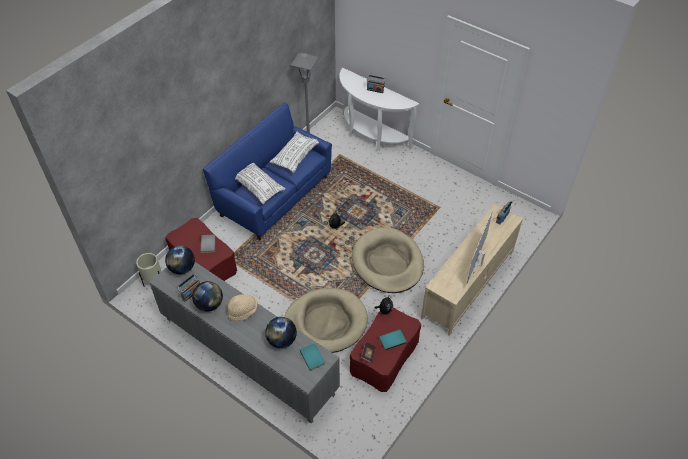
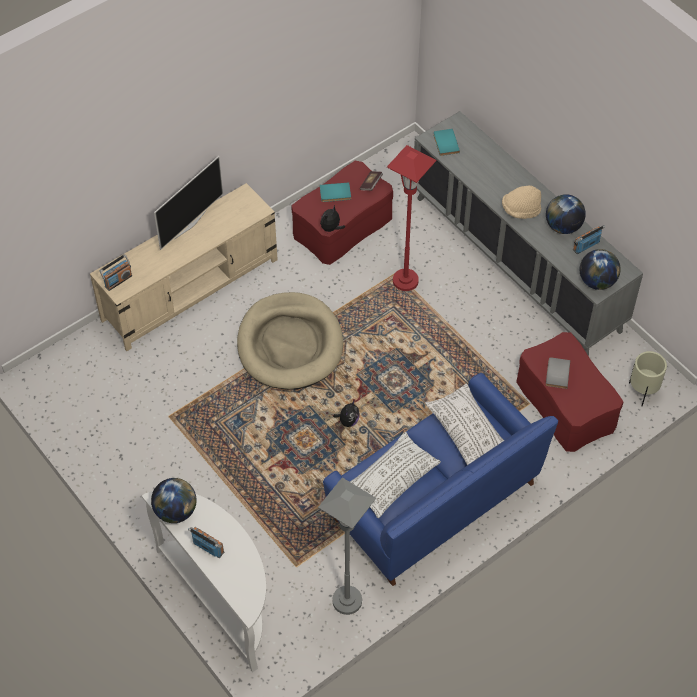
camera: 165 degrees left, 5 degrees up
globe [265,317,297,348] -> globe moved to [151,478,197,523]
beige dog bed [284,288,368,353] -> red floor lamp [387,145,436,291]

